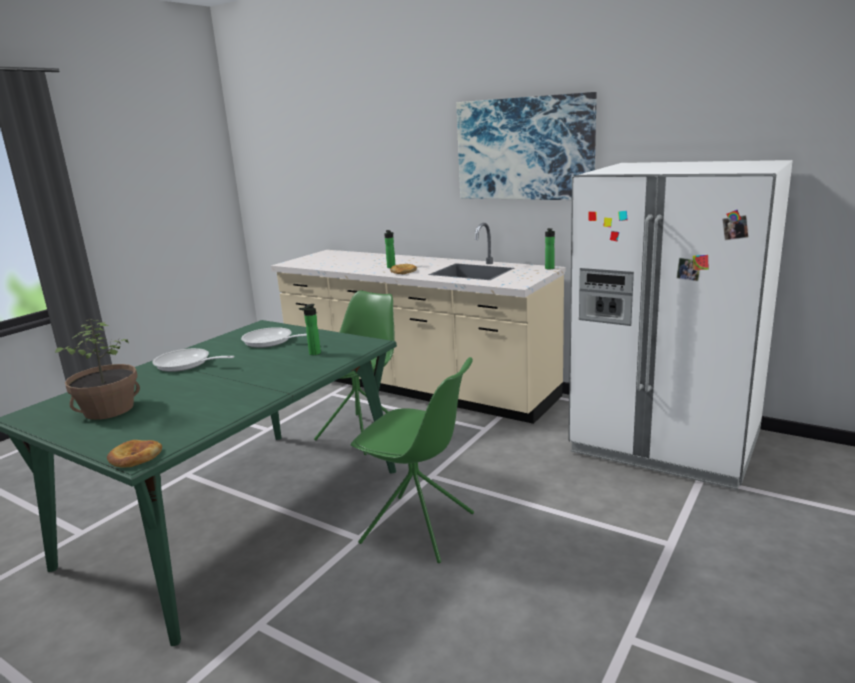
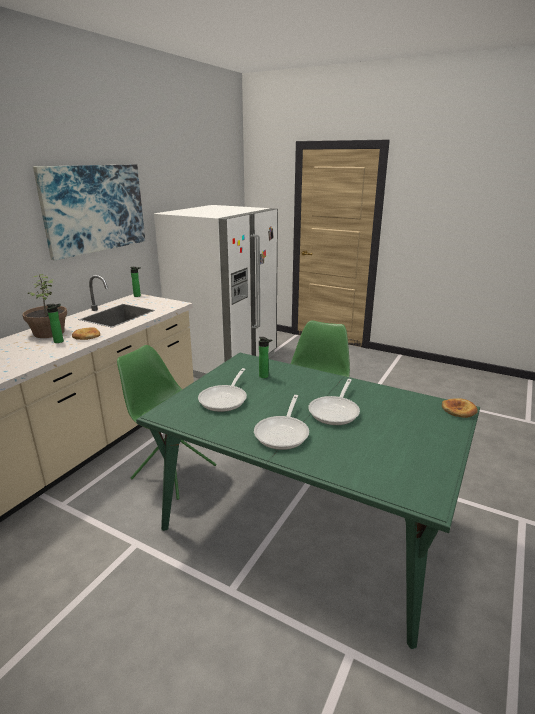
camera: 95 degrees left, 5 degrees up
potted plant [55,319,140,420] -> potted plant moved to [22,274,67,338]
none -> frying pan [308,379,360,425]

